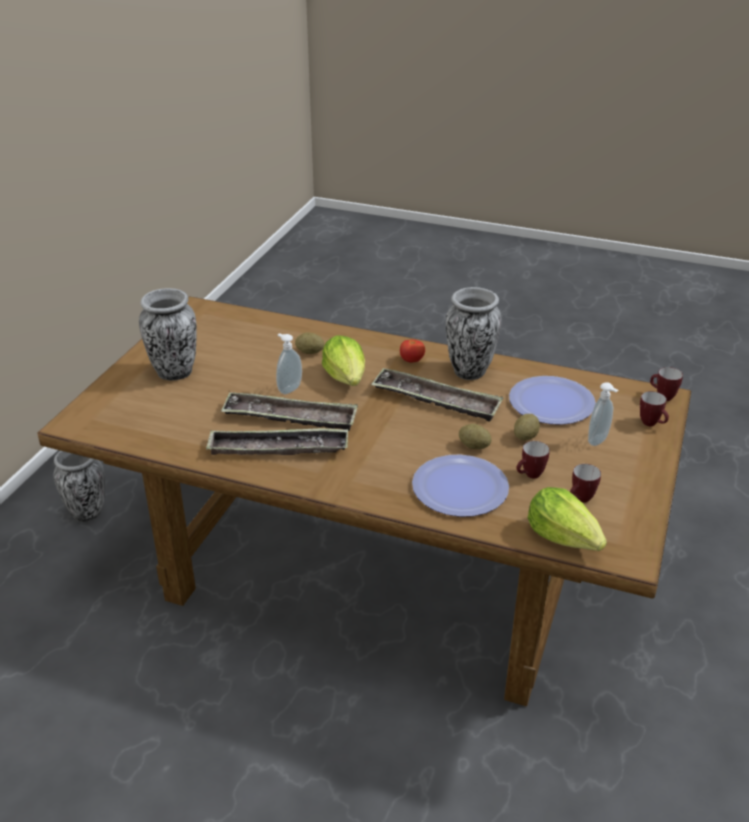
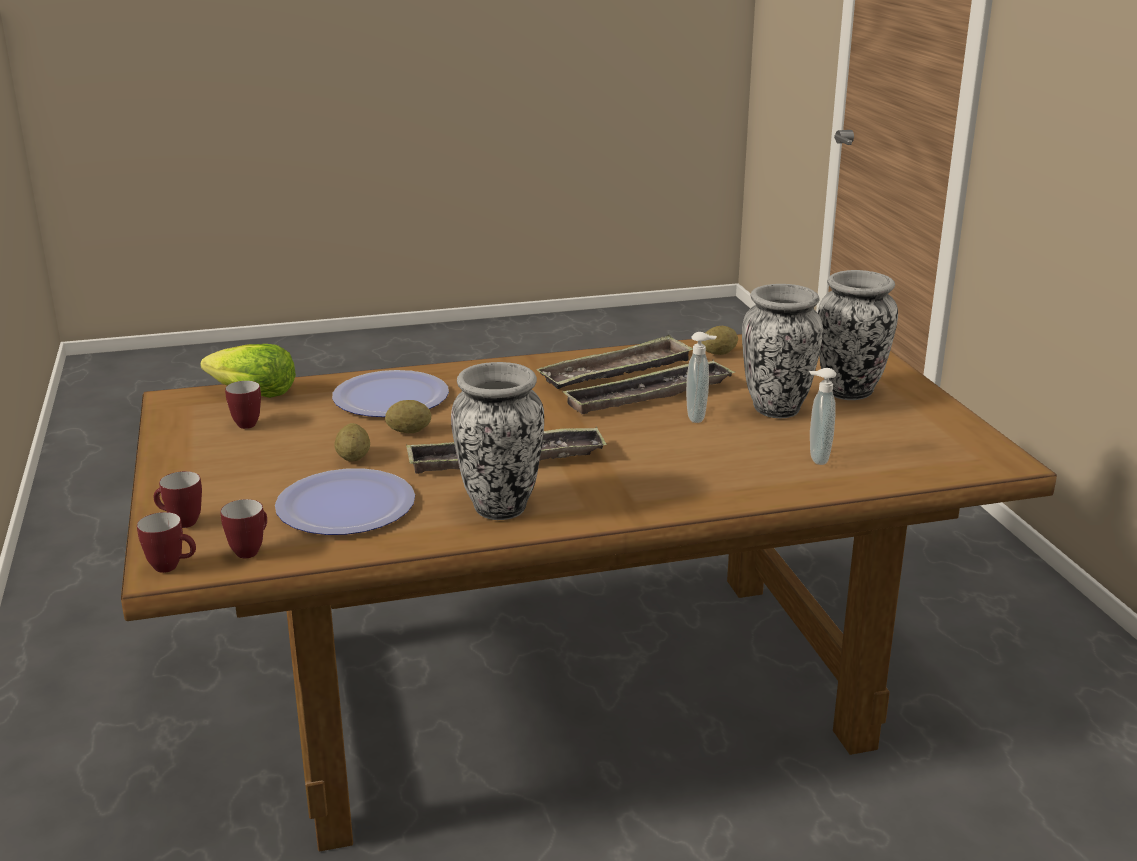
camera: 145 degrees right, 10 degrees down
vase [54,451,105,522] -> vase moved to [742,284,823,418]
potato [295,332,324,354] -> potato moved to [702,326,738,355]
lettuce [322,335,365,386] -> none
tomato [400,340,425,363] -> none
mug [517,441,550,479] -> mug moved to [220,499,267,558]
soap dispenser [588,382,618,446] -> soap dispenser moved to [809,368,836,465]

